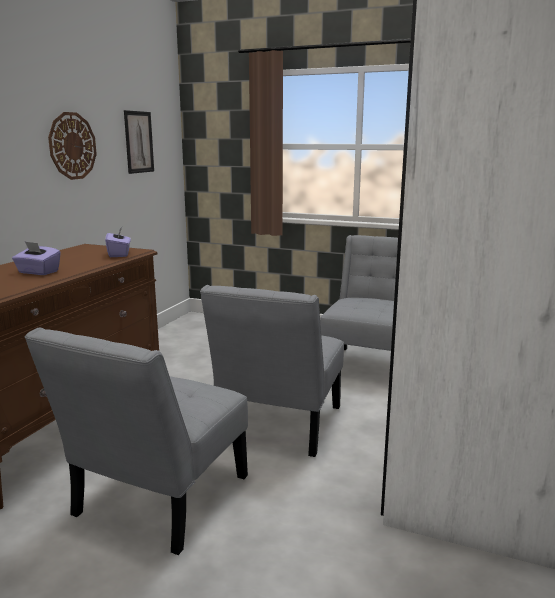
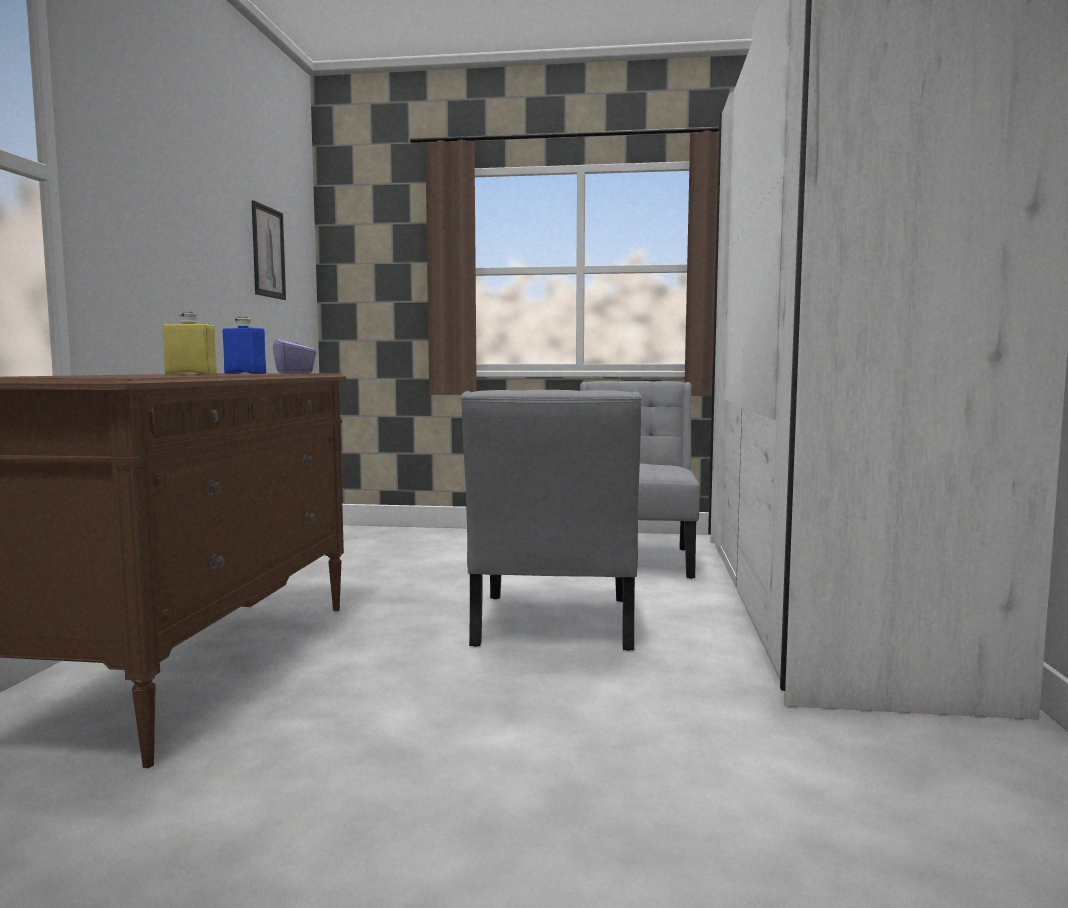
camera: 15 degrees left, 10 degrees down
purple tissue box [12,242,61,275] -> yellow bottle [162,311,217,375]
grey chair [25,328,248,555] -> none
wall clock [48,112,97,180] -> none
none -> blue bottle [223,316,266,374]

